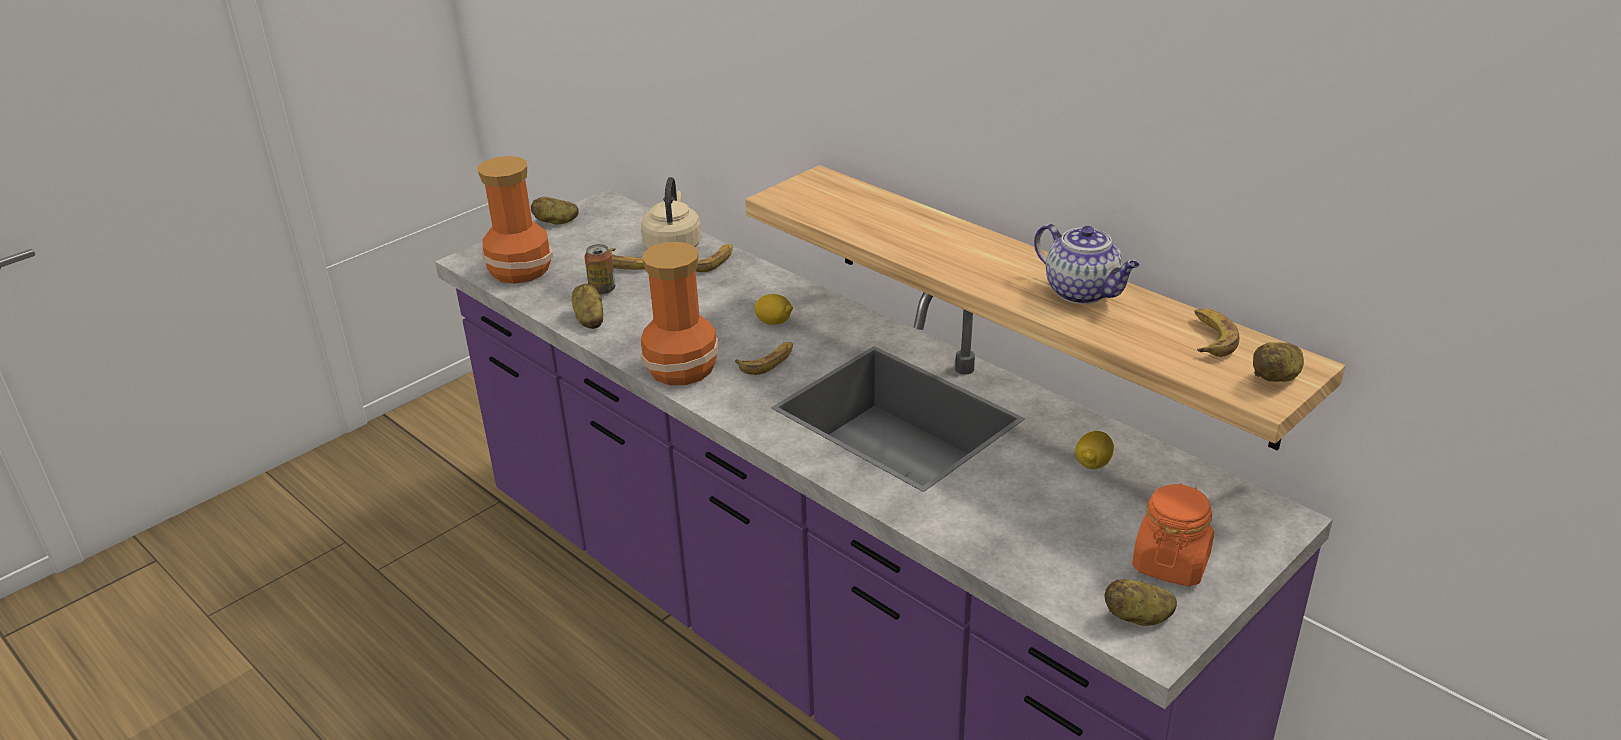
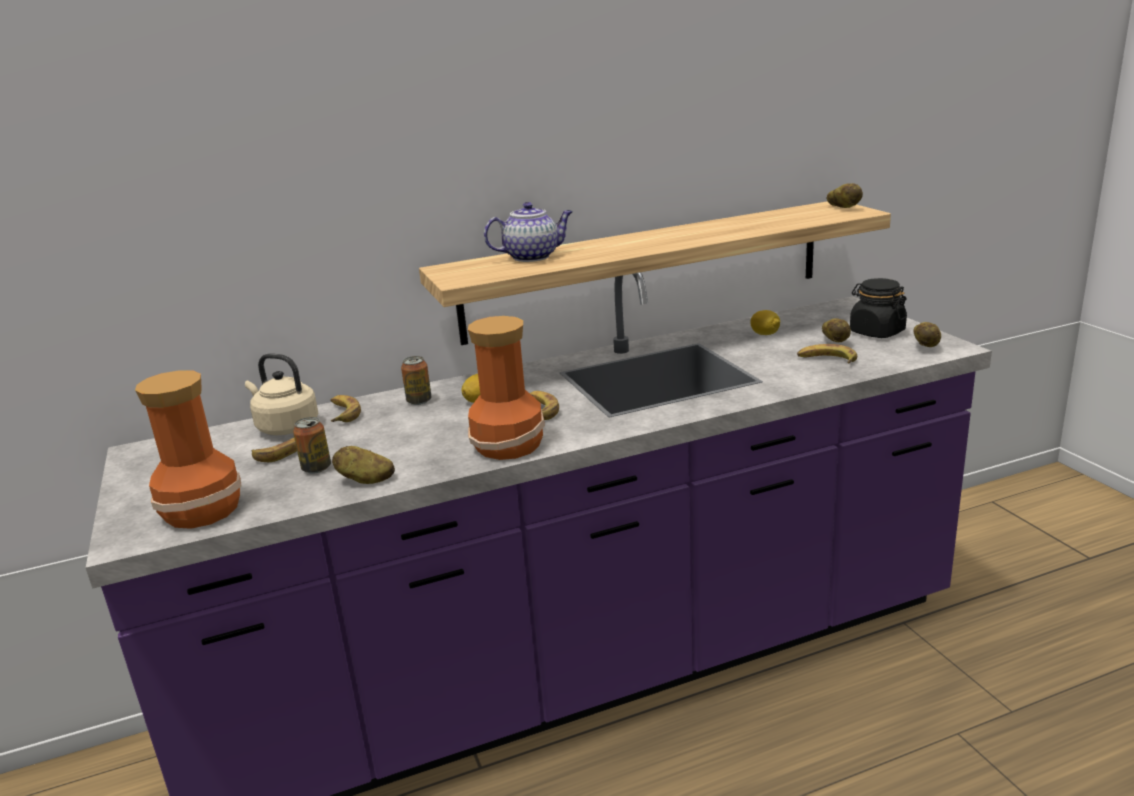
camera: 65 degrees left, 10 degrees down
potato [531,197,579,224] -> potato moved to [822,318,851,342]
teapot [1034,223,1140,304] -> teapot moved to [484,202,573,262]
orange jar [1132,483,1214,586] -> black jar [850,278,907,338]
banana [1194,308,1239,357] -> banana moved to [797,344,857,364]
none -> can [401,356,432,405]

